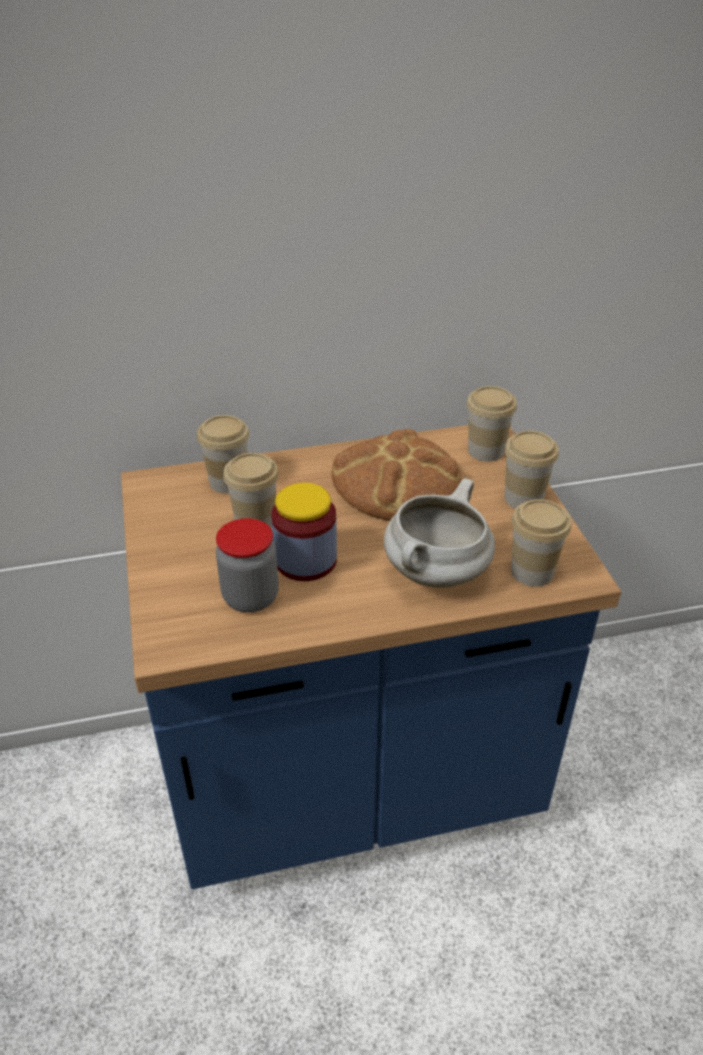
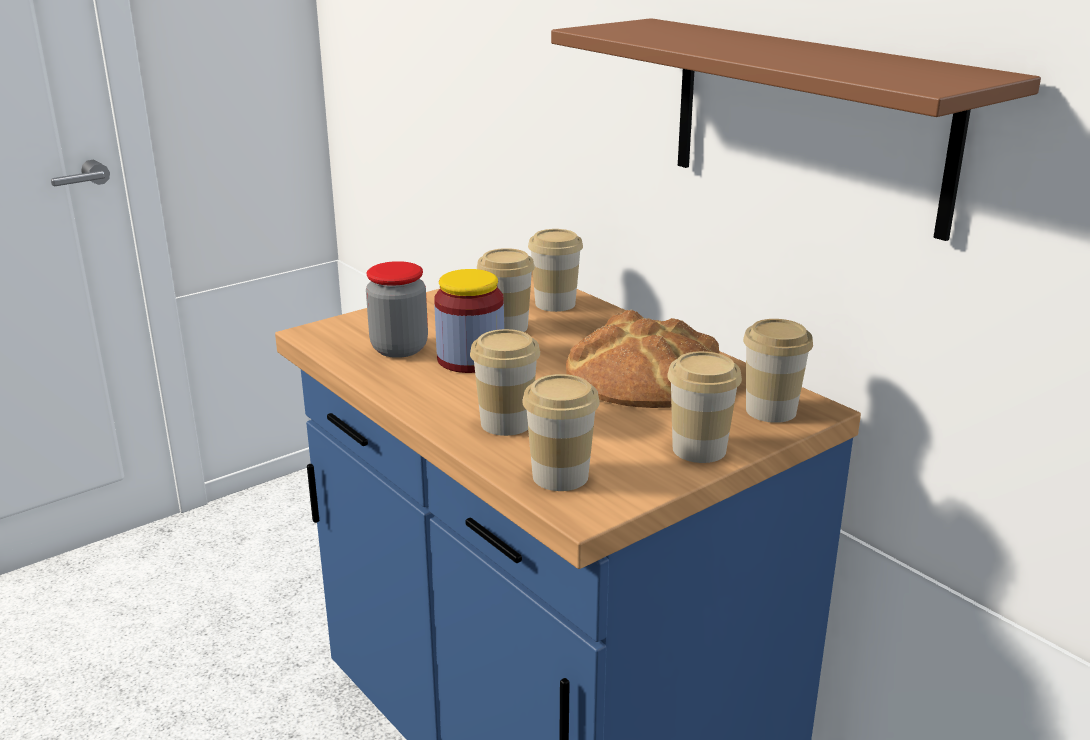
camera: 65 degrees right, 15 degrees down
white cooking pot [384,478,495,588] -> cup [470,329,540,436]
none -> brown shelf [551,18,1041,241]

